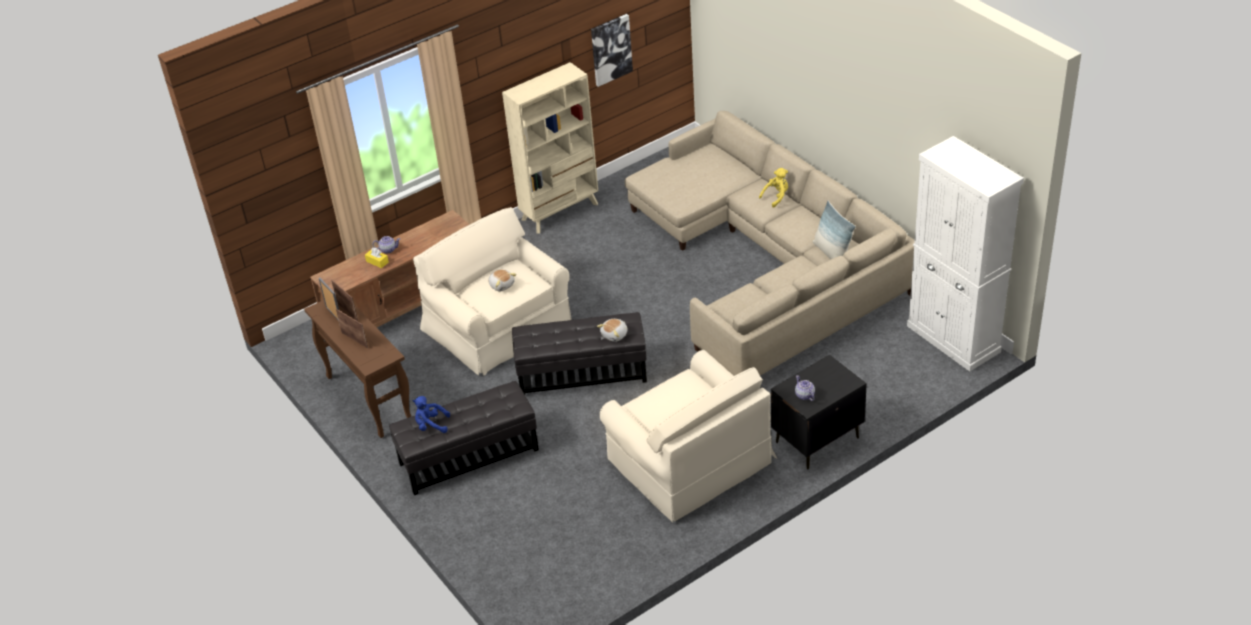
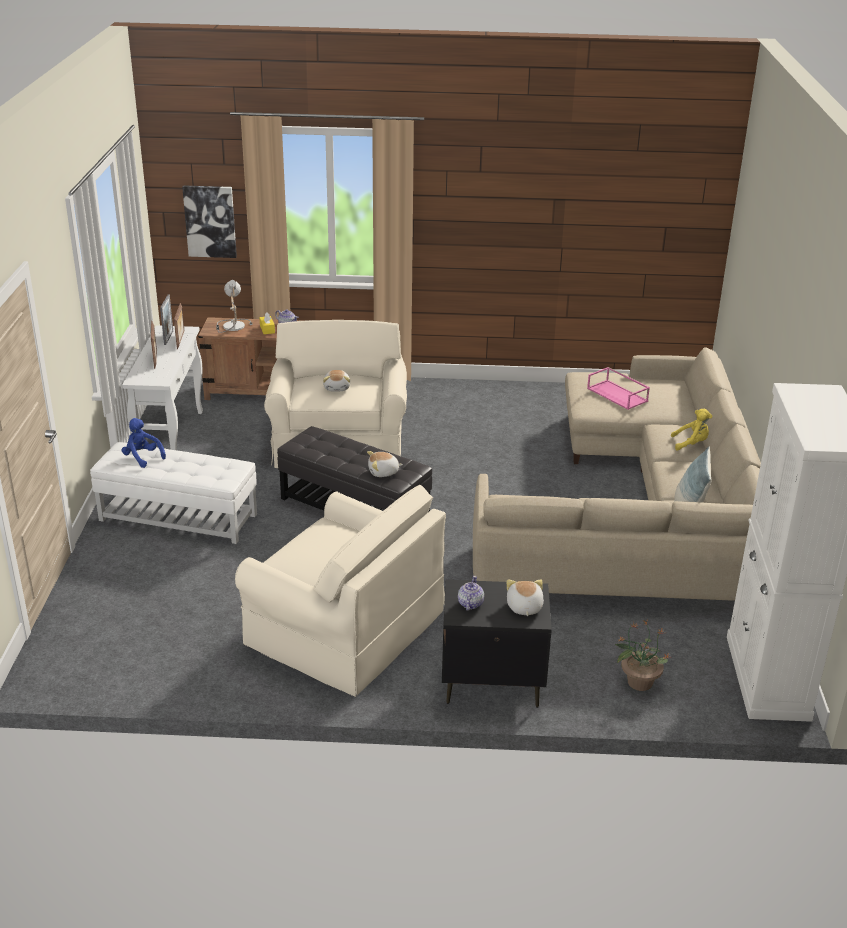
camera: 35 degrees right, 10 degrees down
brown console table [304,300,411,438] -> white console table [122,325,203,450]
black ottoman [389,381,539,495] -> white ottoman [90,442,257,544]
beige bookcase [502,62,598,234] -> none
picture [591,14,633,87] -> picture moved to [182,185,237,258]
beige armchair [600,350,777,523] -> beige armchair turned 60 degrees counterclockwise [235,485,446,697]
none -> table lamp [216,280,253,333]
none -> plush toy [506,579,544,616]
none -> pink tray [587,367,650,410]
none -> potted plant [615,620,671,691]

